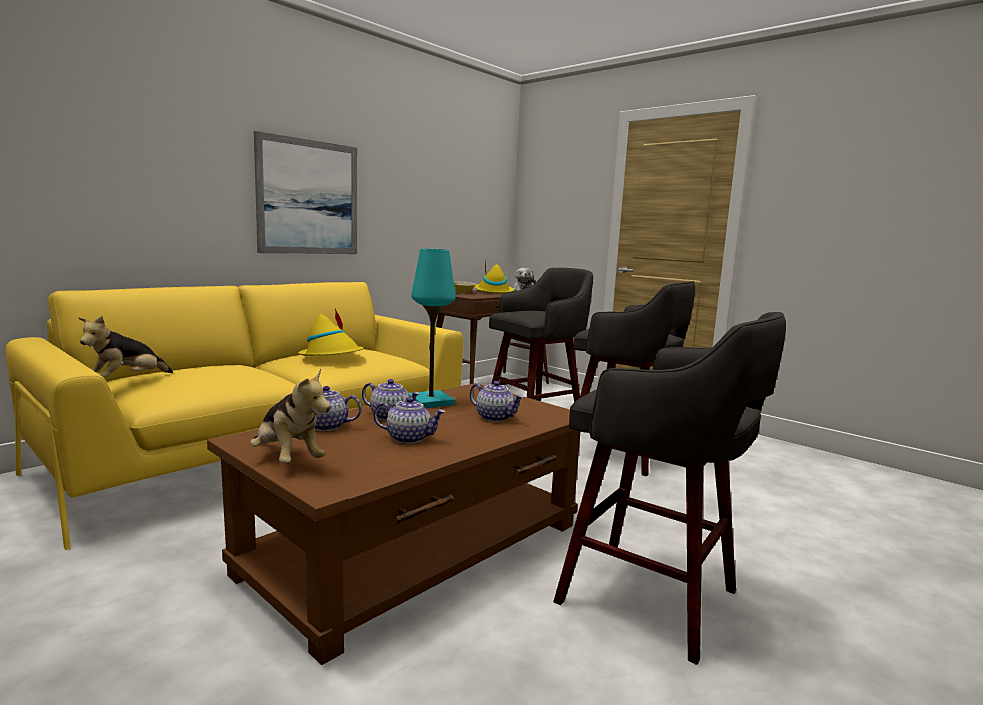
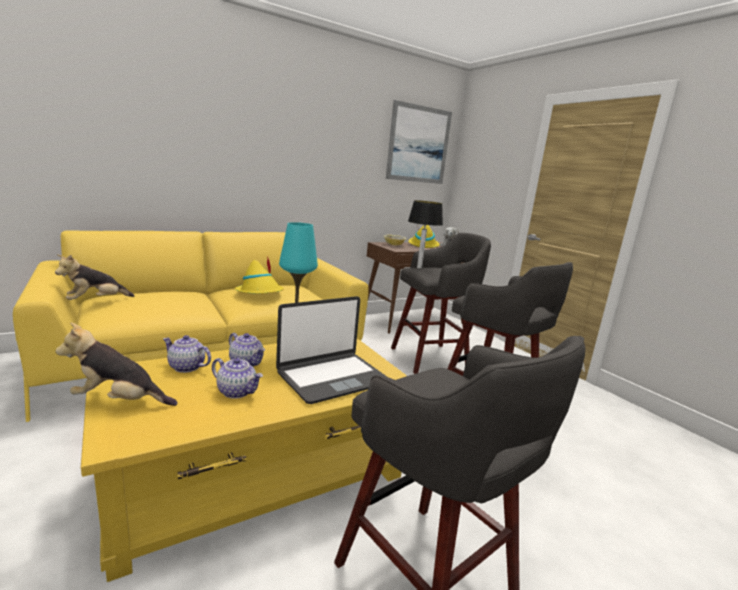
camera: 15 degrees right, 5 degrees up
brown coffee table [207,383,580,665] -> yellow coffee table [81,338,407,582]
plush toy [250,369,331,463] -> plush toy turned 120 degrees clockwise [55,323,178,406]
picture [254,131,357,254] -> picture moved to [386,100,452,184]
teapot [469,381,524,422] -> laptop [276,296,387,404]
none -> table lamp [408,200,443,269]

